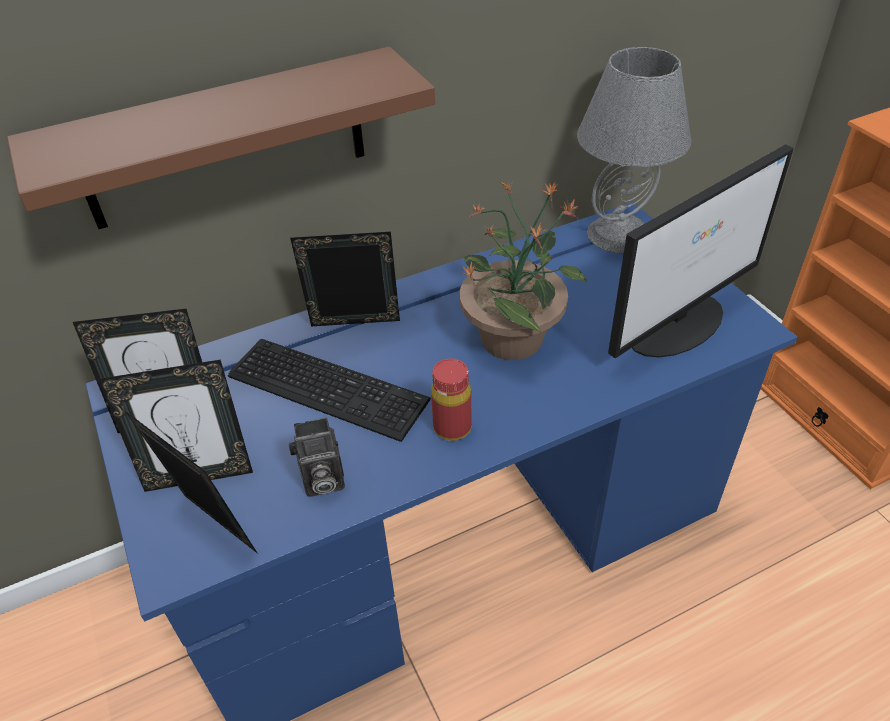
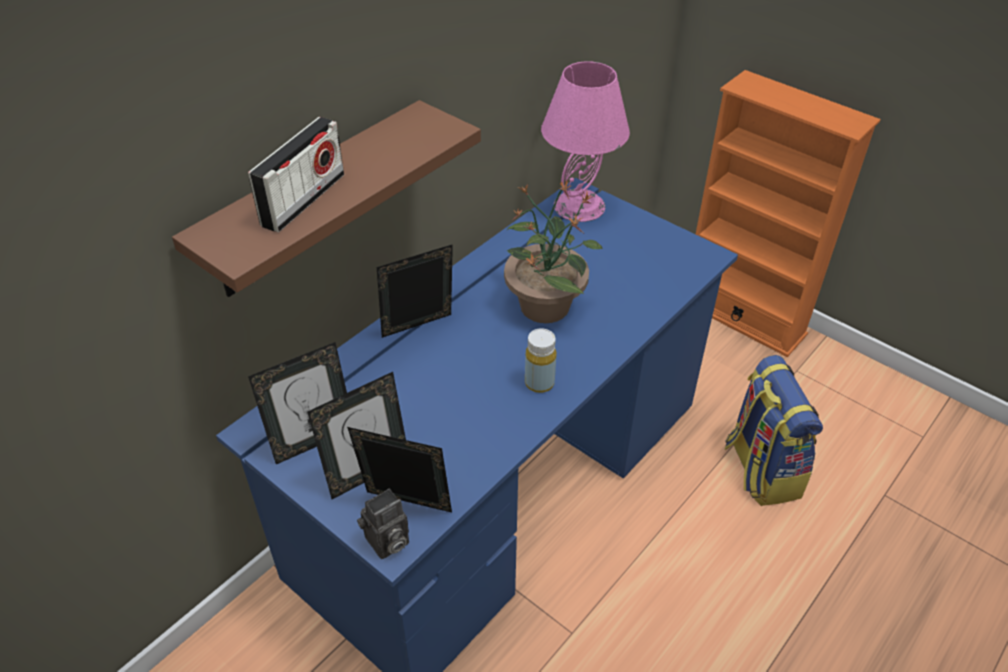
camera: 25 degrees left, 0 degrees up
keyboard [228,339,431,442] -> none
camera [289,417,345,496] -> camera moved to [357,489,409,559]
red bottle [431,358,472,441] -> yellow bottle [525,328,556,393]
grey table lamp [577,47,691,254] -> pink table lamp [541,61,630,222]
monitor [608,144,794,358] -> none
none -> radio [248,117,344,232]
none -> backpack [724,355,823,506]

